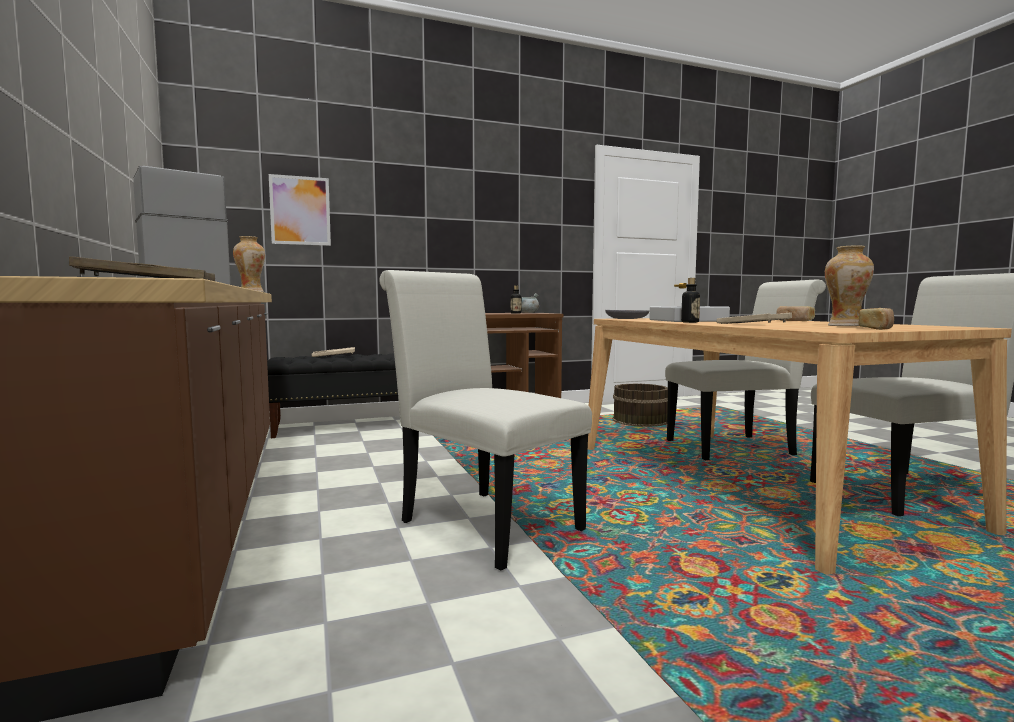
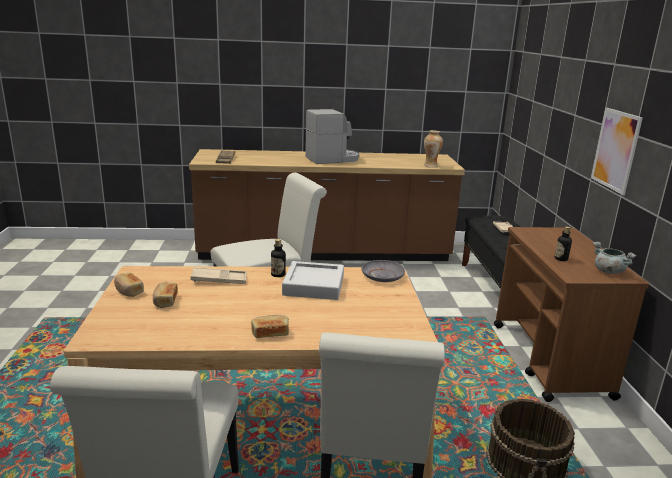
camera: 105 degrees right, 15 degrees up
picture [269,174,331,246] -> picture moved to [591,108,643,195]
vase [825,246,874,326] -> bread [153,282,178,308]

